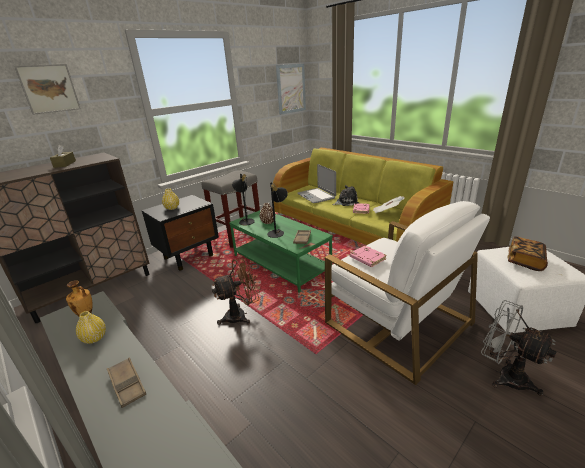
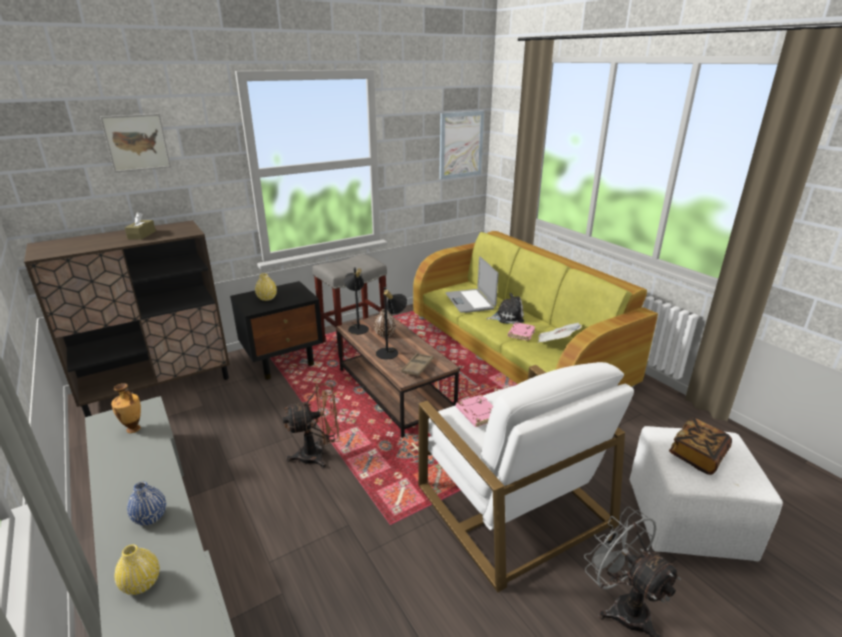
camera: 10 degrees right, 0 degrees up
yellow vase [76,311,106,344] -> yellow vase moved to [115,544,160,595]
brown tray [107,358,146,408] -> blue vase [127,482,166,525]
green coffee table [229,210,333,293] -> brown coffee table [336,315,460,438]

